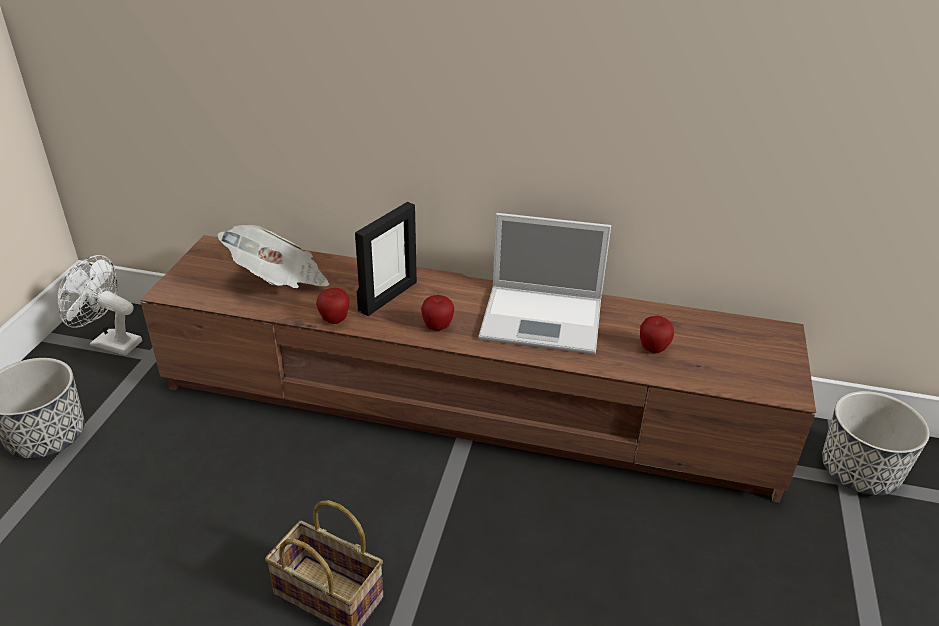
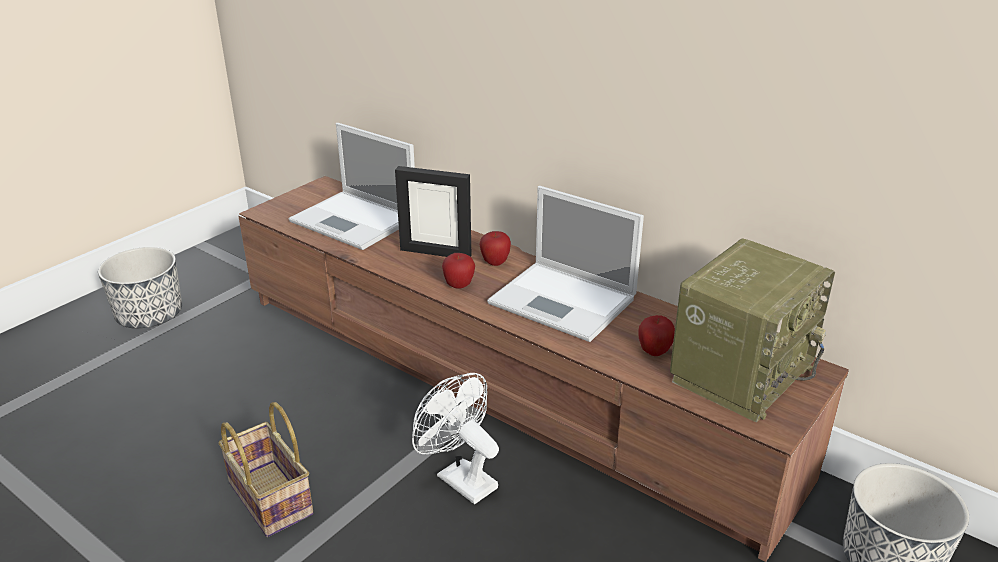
camera: 25 degrees right, 5 degrees down
white fan [57,255,142,355] -> white fan moved to [412,373,499,504]
newspaper [218,225,330,288] -> laptop [289,123,415,250]
apple [316,288,349,324] -> apple moved to [480,231,511,266]
picture frame [355,202,417,316] -> picture frame turned 45 degrees clockwise [395,166,472,257]
none -> radio [670,239,835,423]

